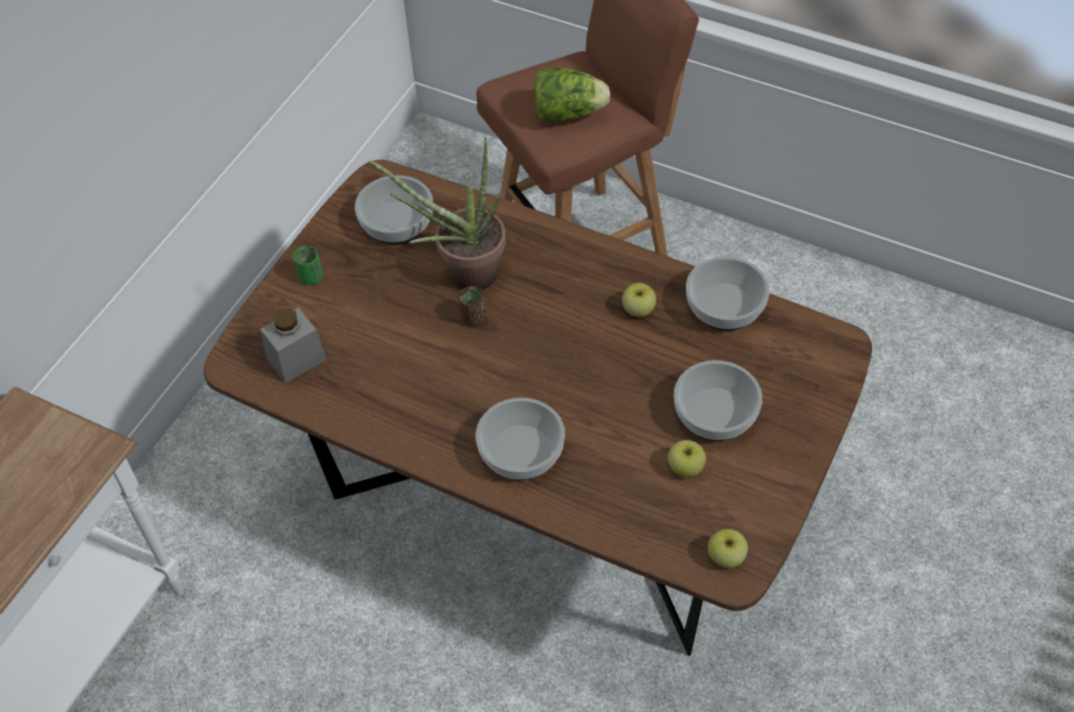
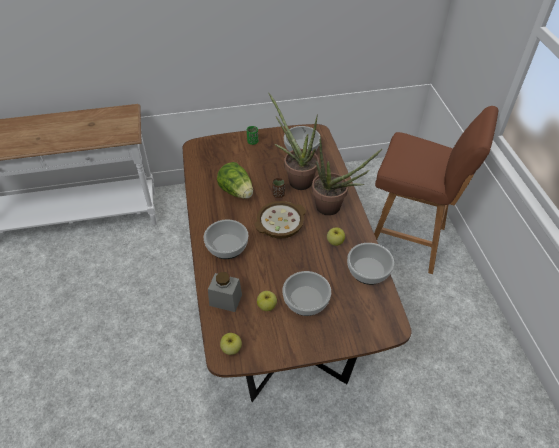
camera: 50 degrees right, 5 degrees down
grey jar [260,308,326,383] -> grey jar moved to [208,272,242,312]
lettuce [534,68,610,123] -> lettuce moved to [217,162,253,199]
none -> bowl [254,201,306,239]
none -> potted plant [312,136,382,216]

